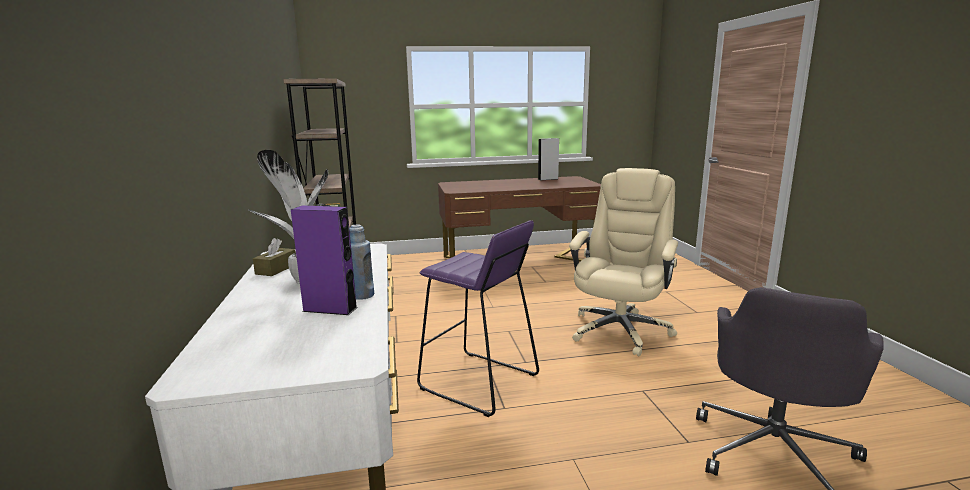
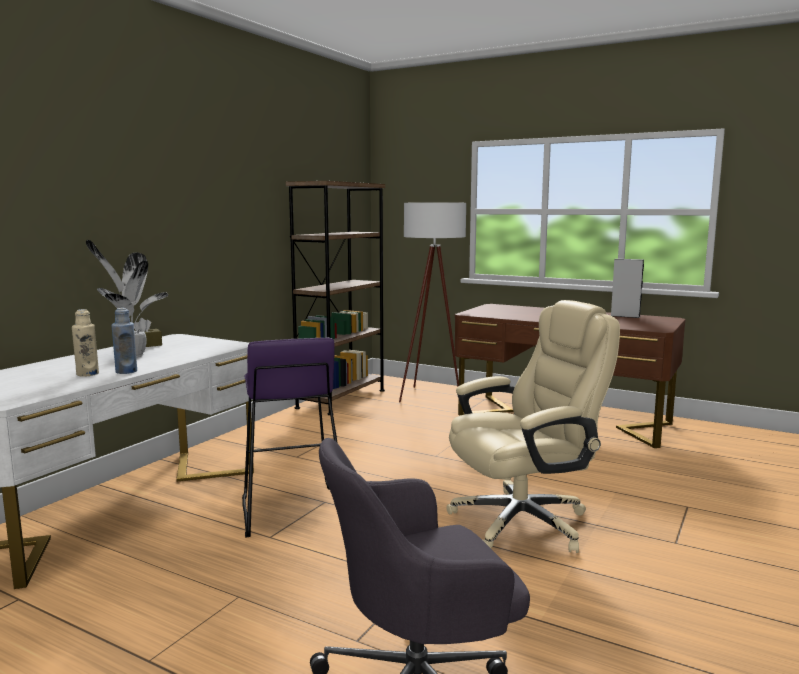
camera: 40 degrees right, 5 degrees down
purple speaker [291,206,358,315] -> beige bottle [72,309,99,376]
none -> white floor lamp [399,202,466,402]

